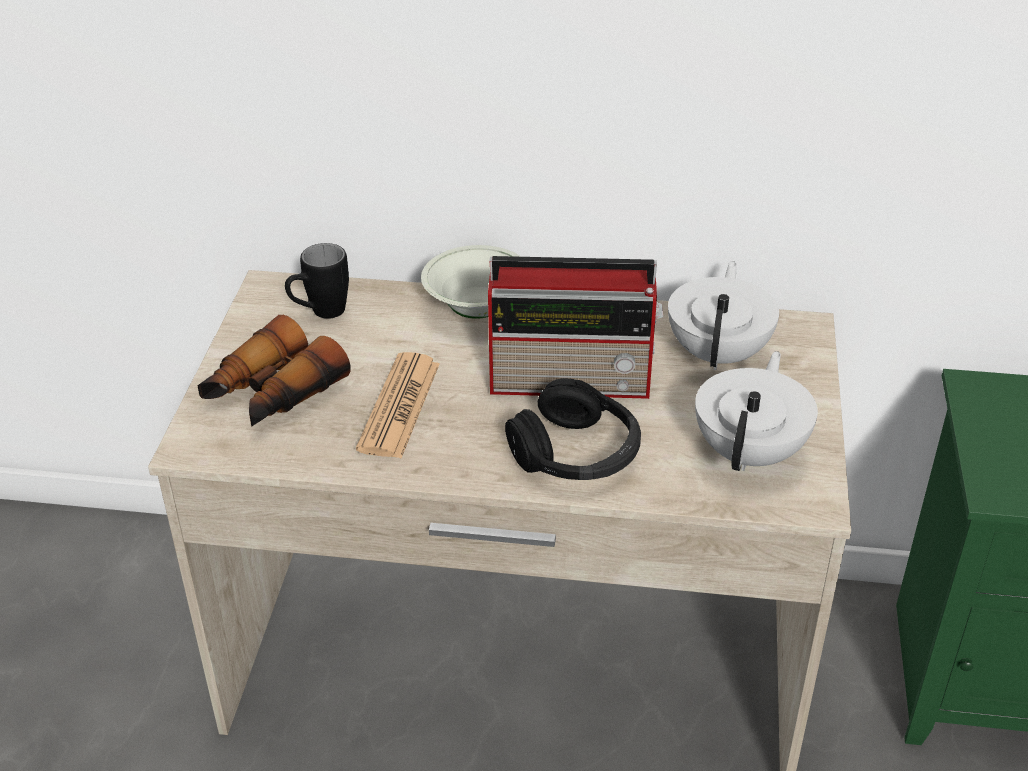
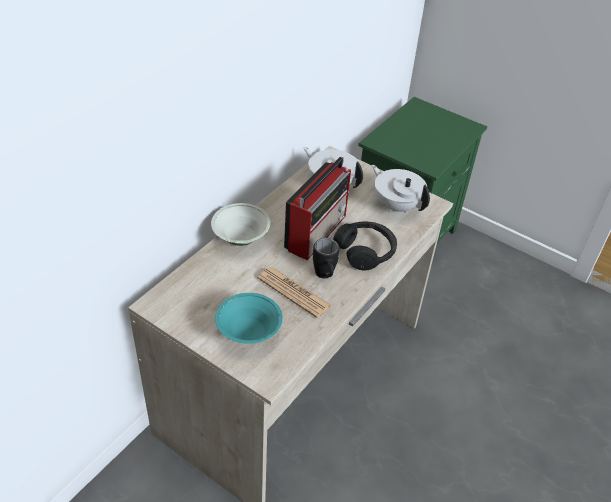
camera: 65 degrees left, 5 degrees up
binoculars [197,315,351,427] -> turquoise bowl [215,293,283,344]
black mug [285,243,349,319] -> black mug moved to [313,238,339,279]

